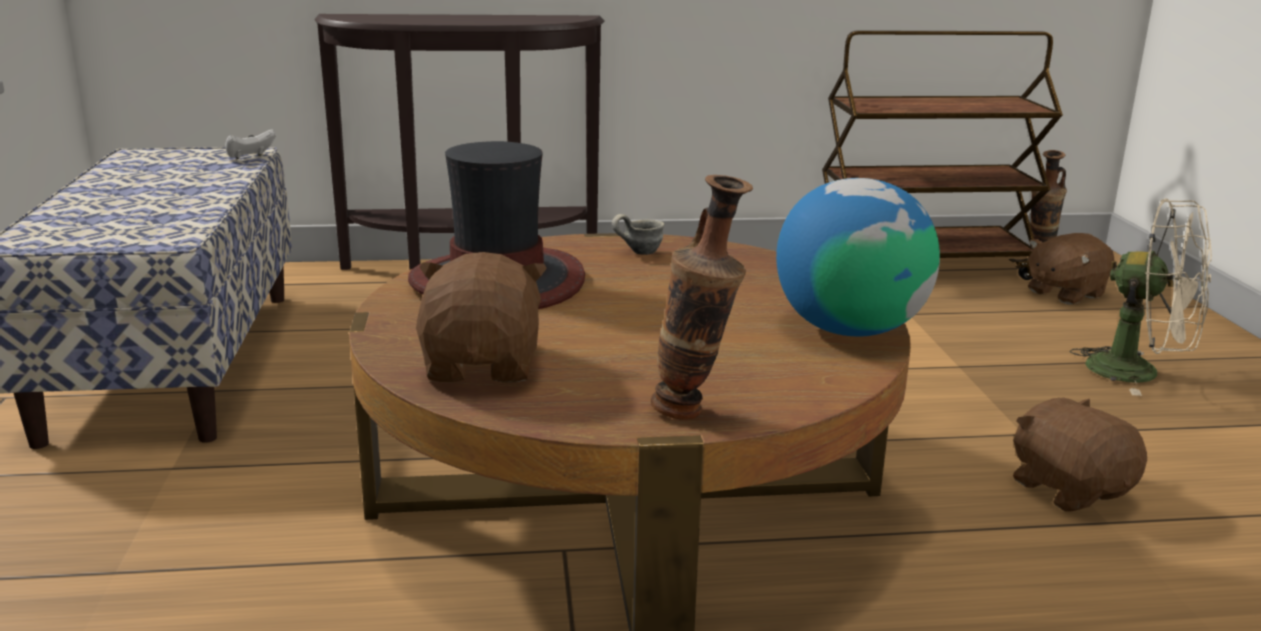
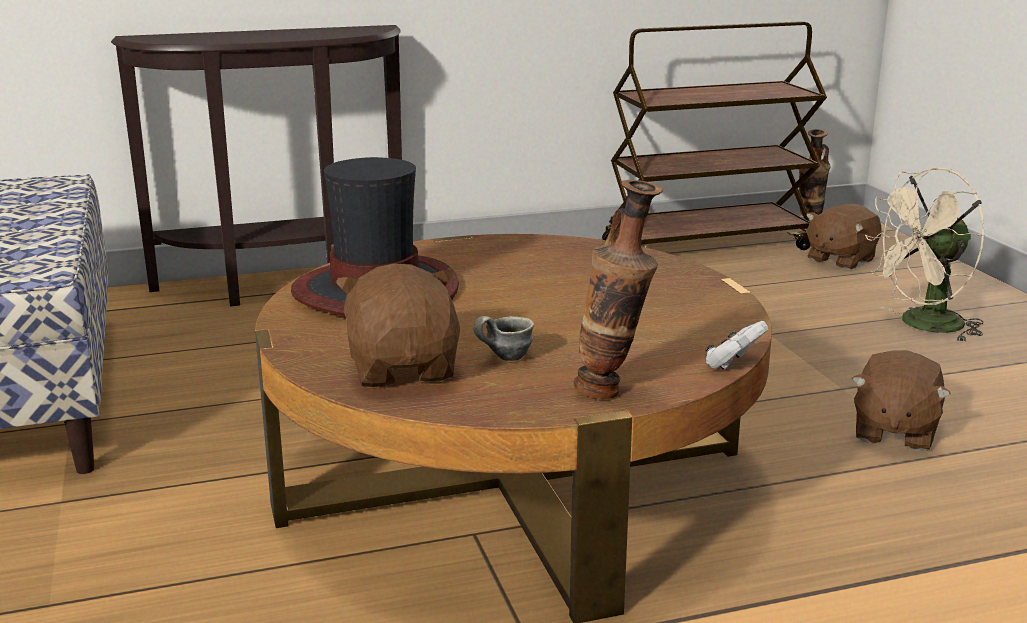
camera: 10 degrees left, 0 degrees up
white game controller [225,129,276,159] -> white game controller moved to [705,321,768,370]
grey mug [612,214,664,255] -> grey mug moved to [473,316,534,361]
globe [776,178,940,337] -> none
brown plush toy [1013,397,1147,512] -> brown plush toy turned 120 degrees counterclockwise [852,350,951,451]
beige fan [1070,198,1212,396] -> beige fan turned 135 degrees clockwise [865,167,985,342]

